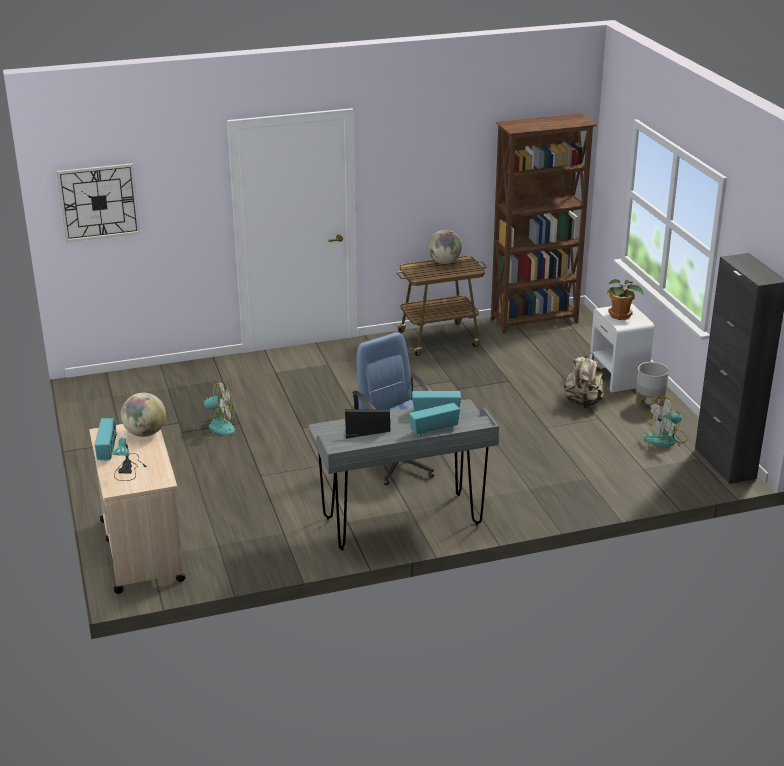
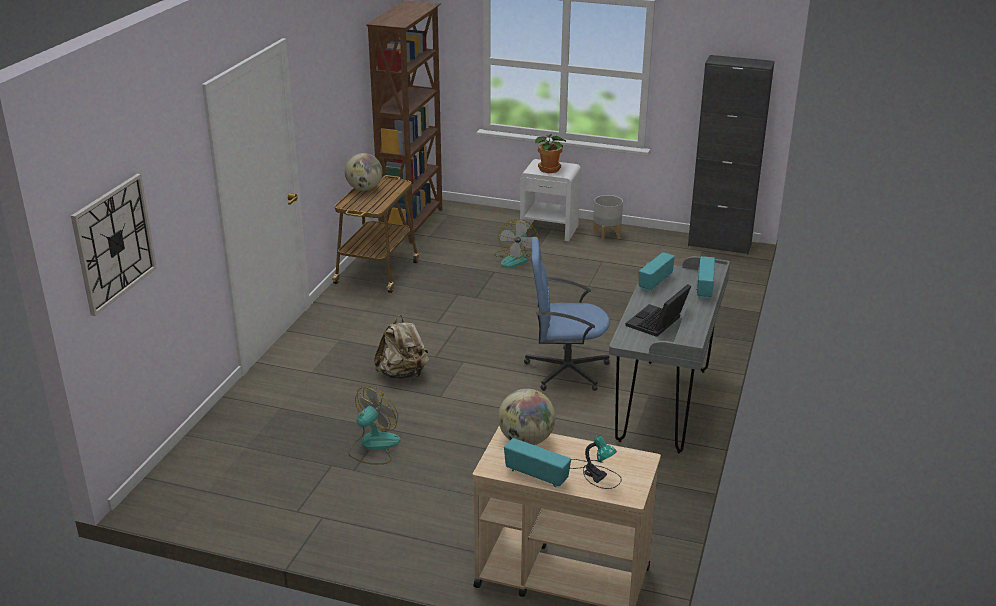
camera: 55 degrees left, 0 degrees up
beige backpack [564,353,604,408] -> beige backpack moved to [374,315,429,379]
fan [644,396,689,447] -> fan moved to [494,219,539,267]

